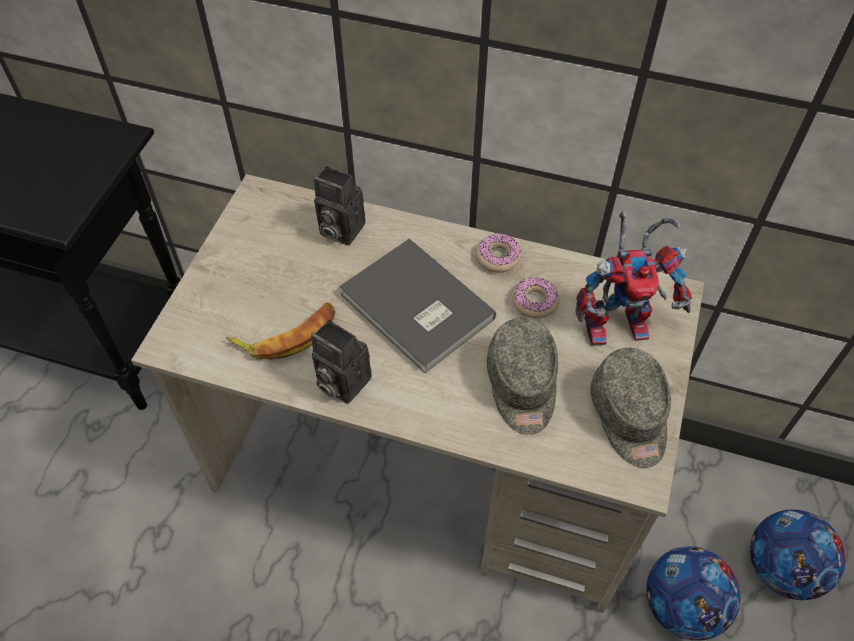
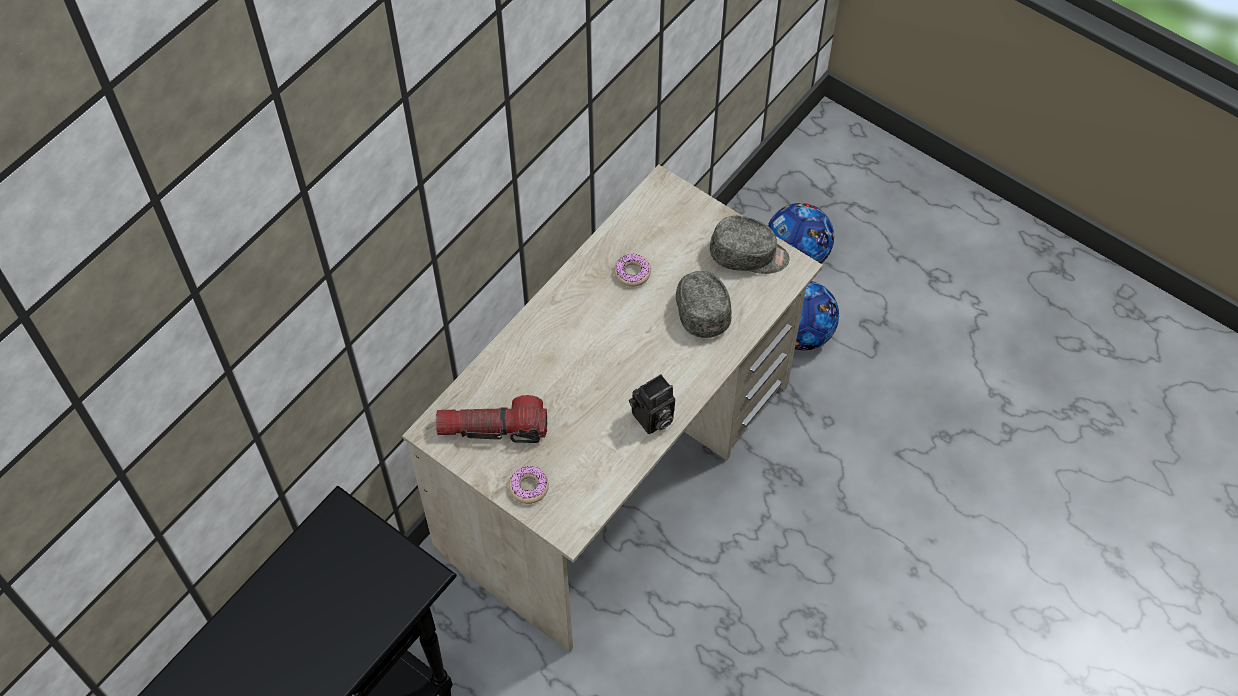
camera: 70 degrees left, 5 degrees up
banana [226,302,335,359] -> none
camera [314,166,365,245] -> none
grey book [340,239,496,373] -> none
donut [476,233,521,273] -> donut moved to [509,466,549,504]
grey cap [487,318,558,435] -> grey cap turned 120 degrees counterclockwise [676,271,732,338]
toy robot [575,211,692,346] -> none
none -> flashlight [436,395,547,443]

